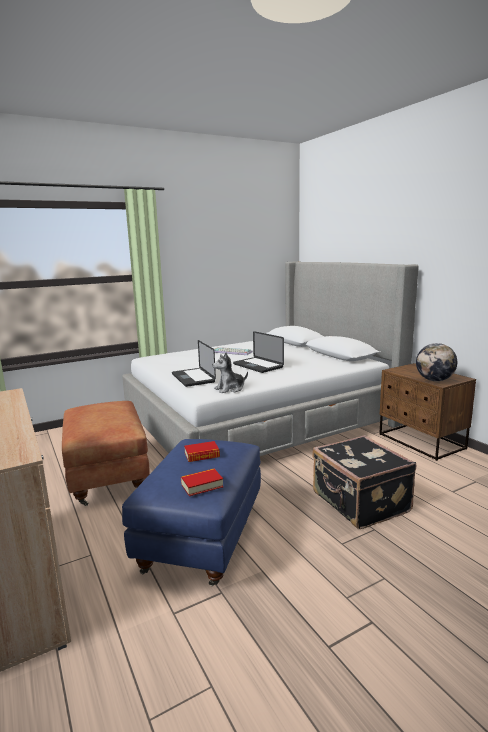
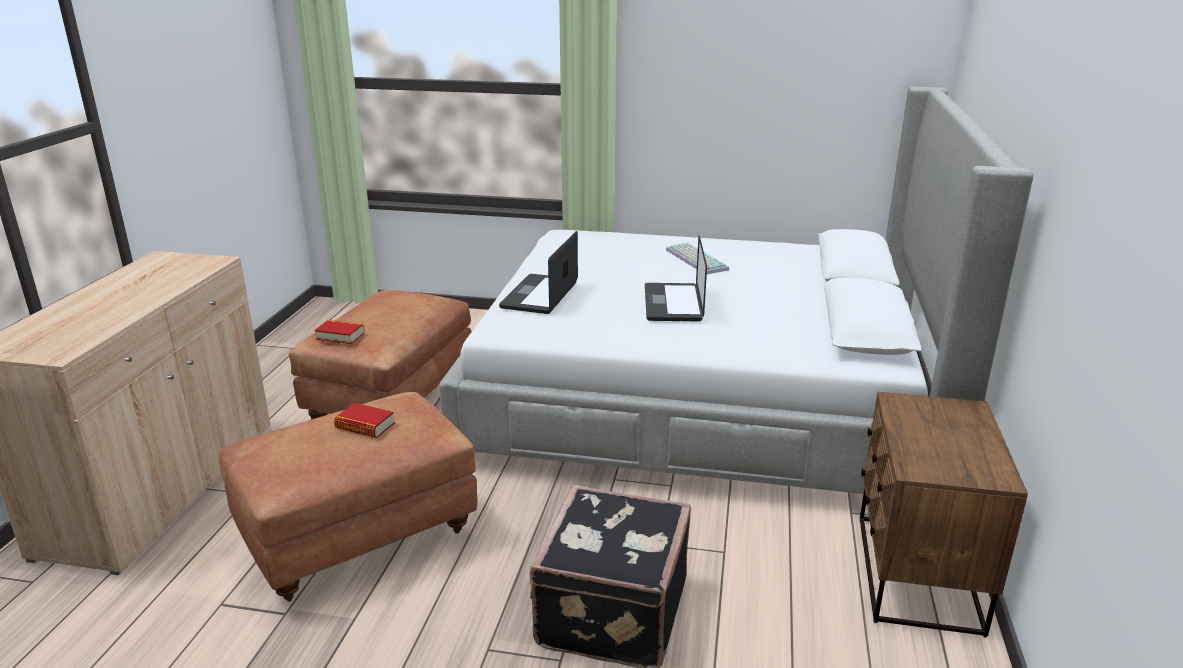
camera: 40 degrees right, 10 degrees up
blue ottoman [122,439,261,586] -> brown ottoman [219,392,478,602]
book [181,468,223,496] -> book moved to [315,320,364,344]
plush toy [212,352,248,393] -> none
globe [416,343,457,381] -> none

